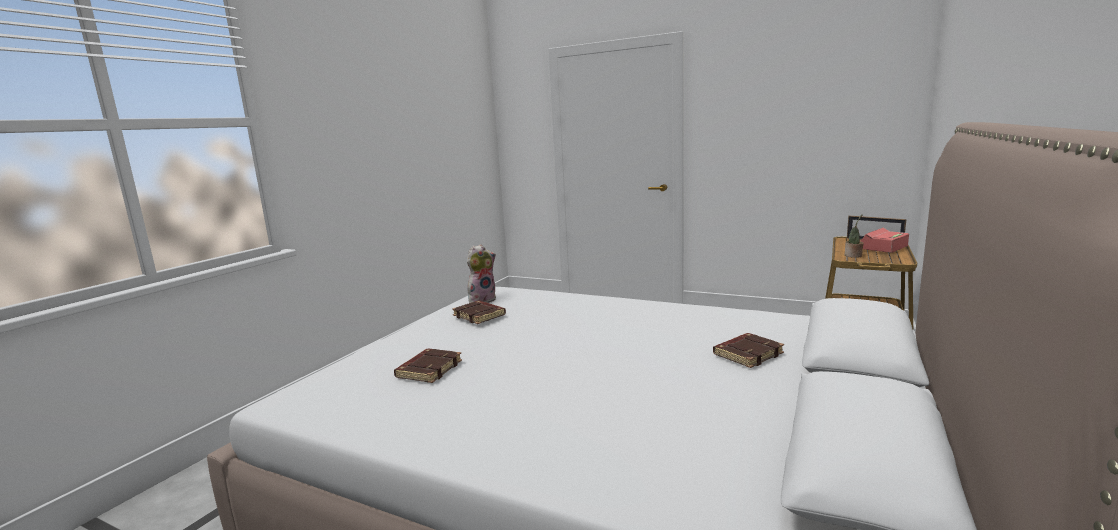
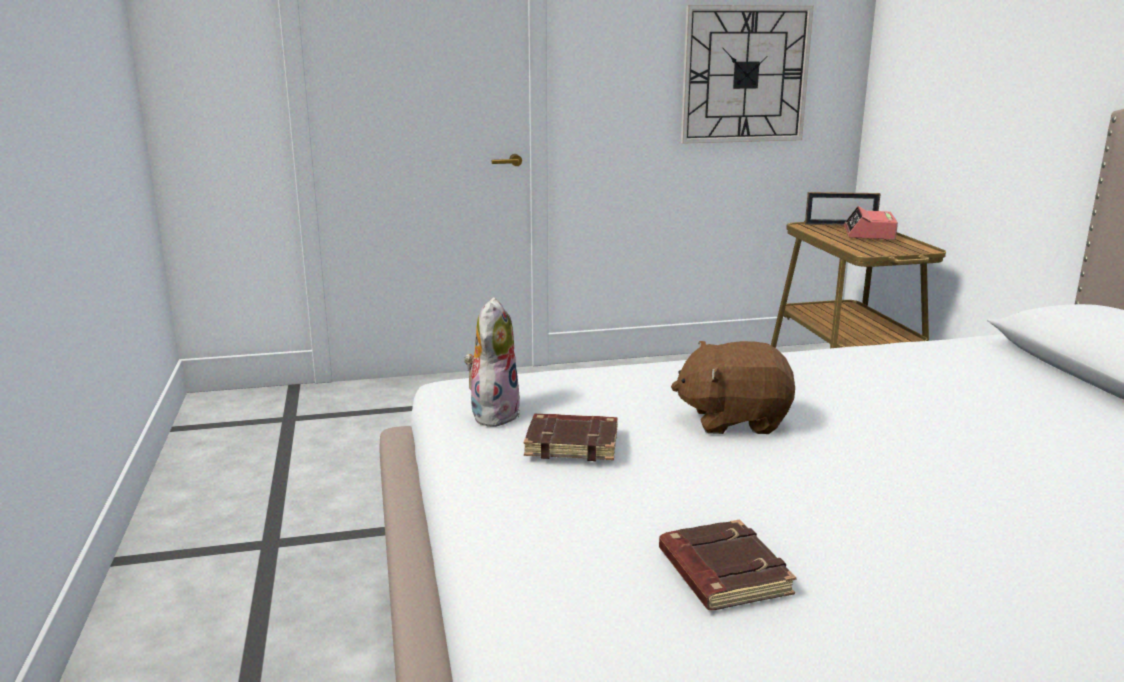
camera: 40 degrees left, 5 degrees up
brown book [713,333,784,368] -> none
potted plant [844,214,864,258] -> none
none -> brown plush toy [671,341,795,434]
none -> wall clock [681,5,814,144]

